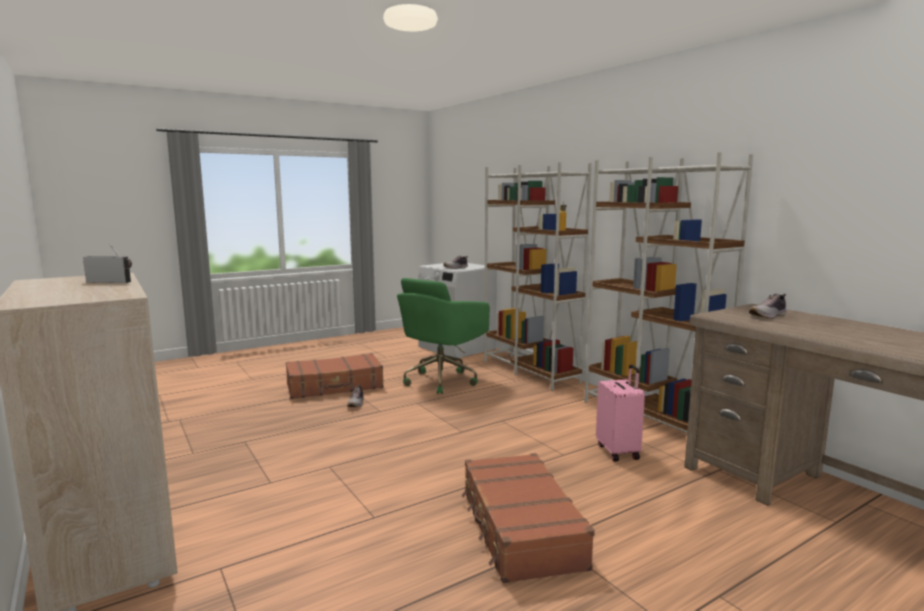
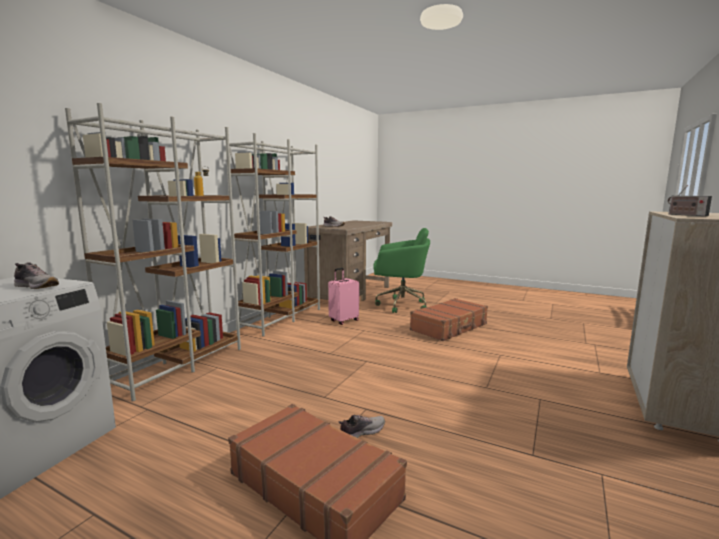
camera: 120 degrees left, 0 degrees up
green office chair [397,278,490,394] -> green office chair moved to [373,228,430,313]

